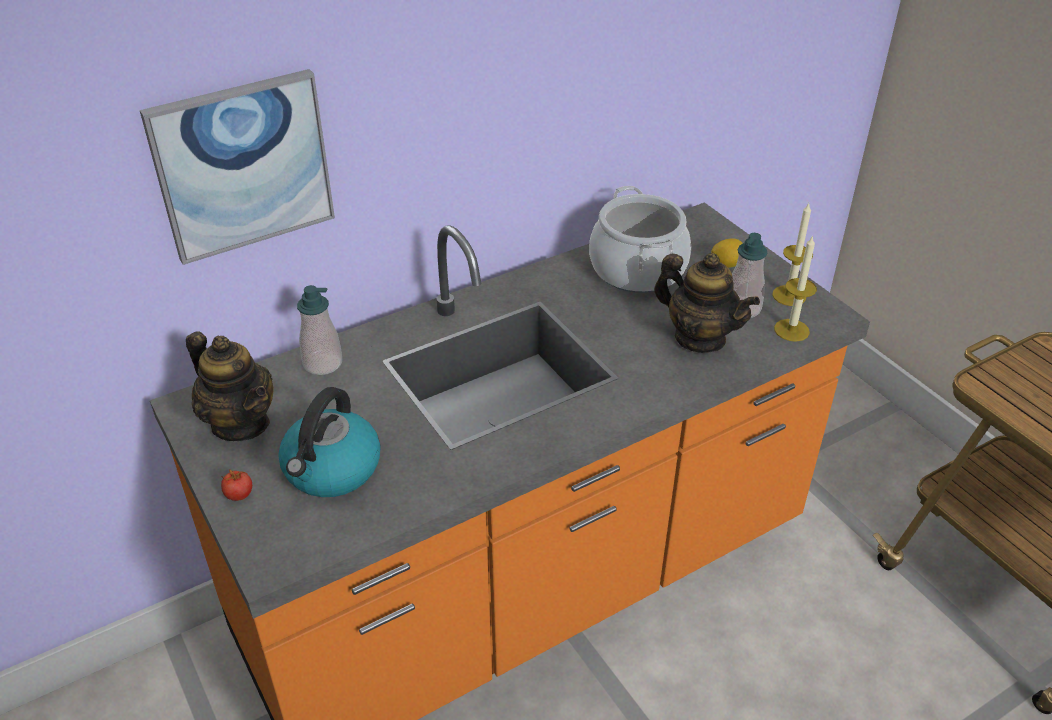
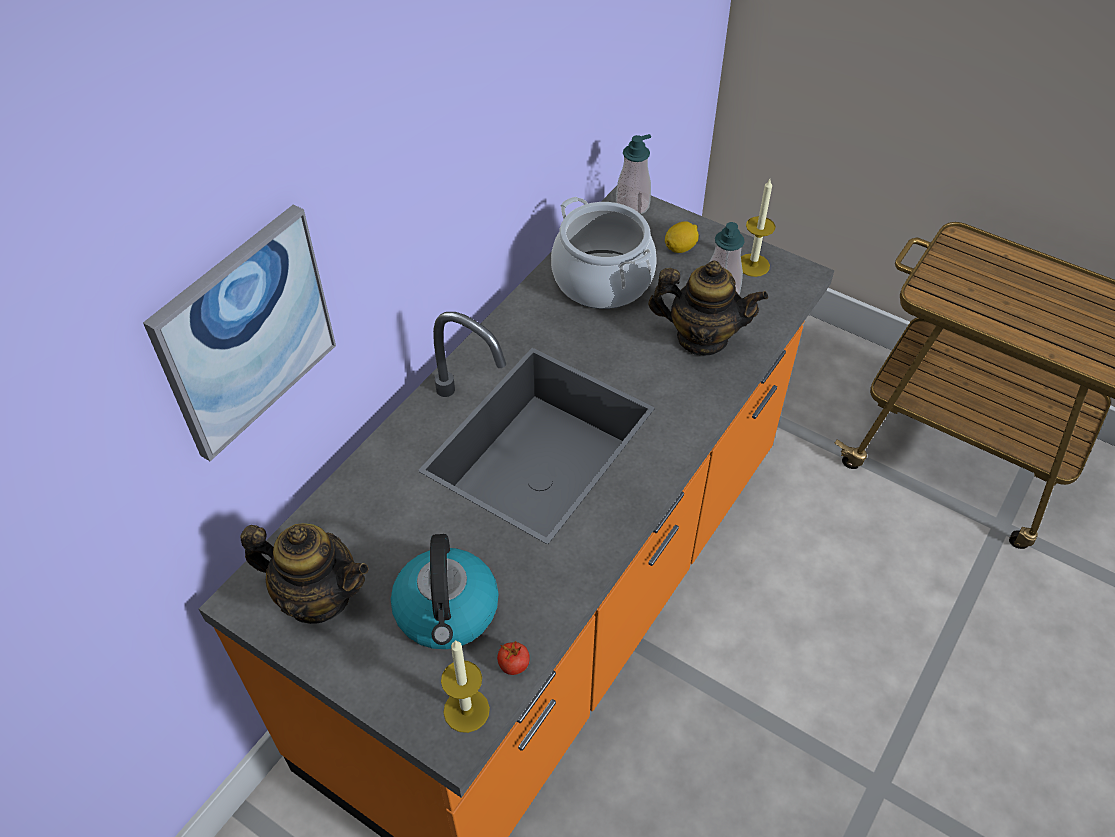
camera: 25 degrees left, 10 degrees up
tomato [221,469,252,501] -> tomato moved to [497,641,530,675]
soap dispenser [297,285,342,375] -> soap dispenser moved to [616,134,651,214]
candle [774,235,817,342] -> candle moved to [441,640,490,733]

